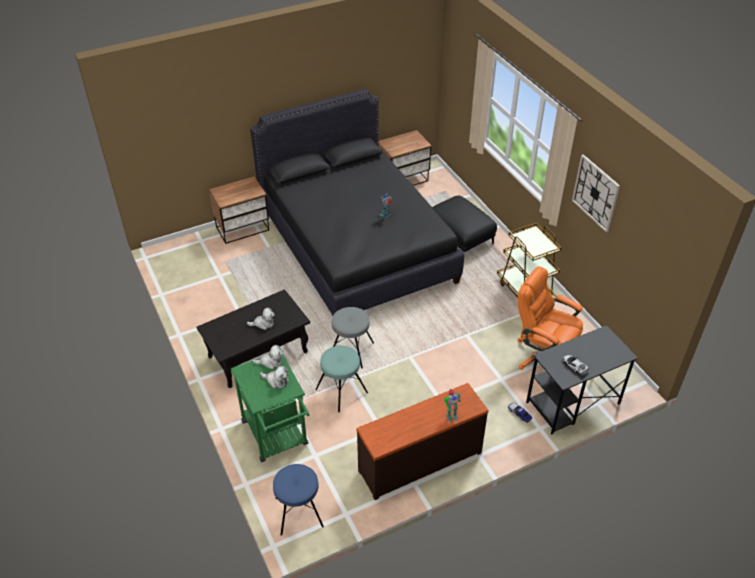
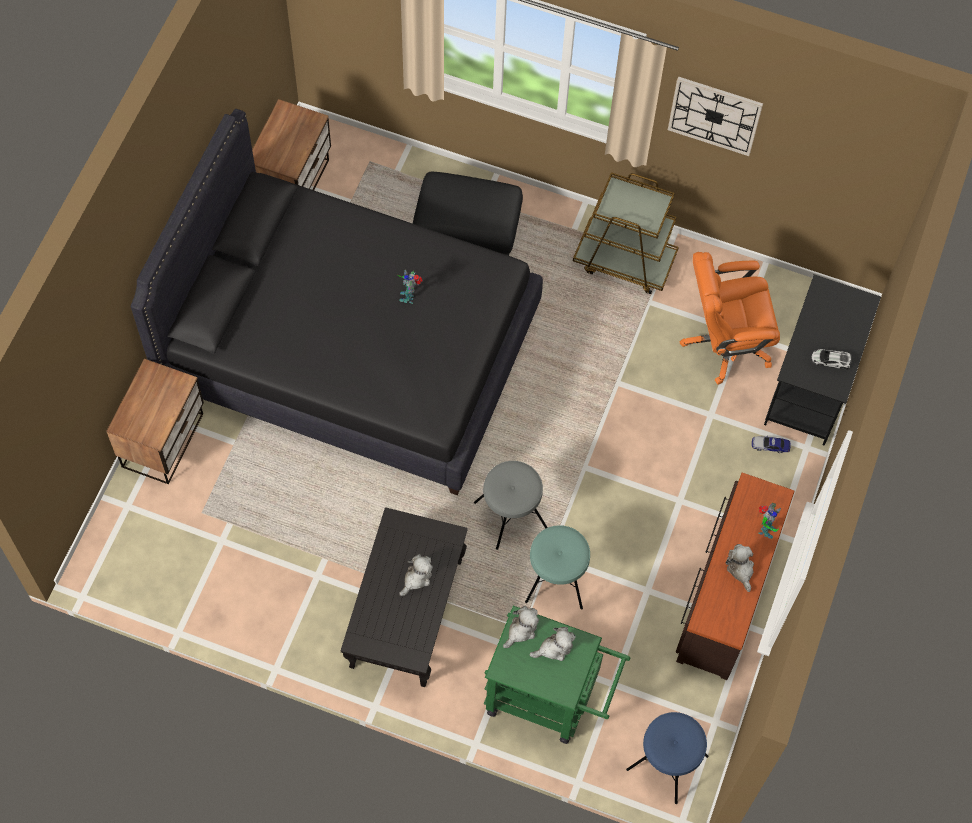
camera: 45 degrees left, 20 degrees up
none -> plush toy [726,544,754,592]

